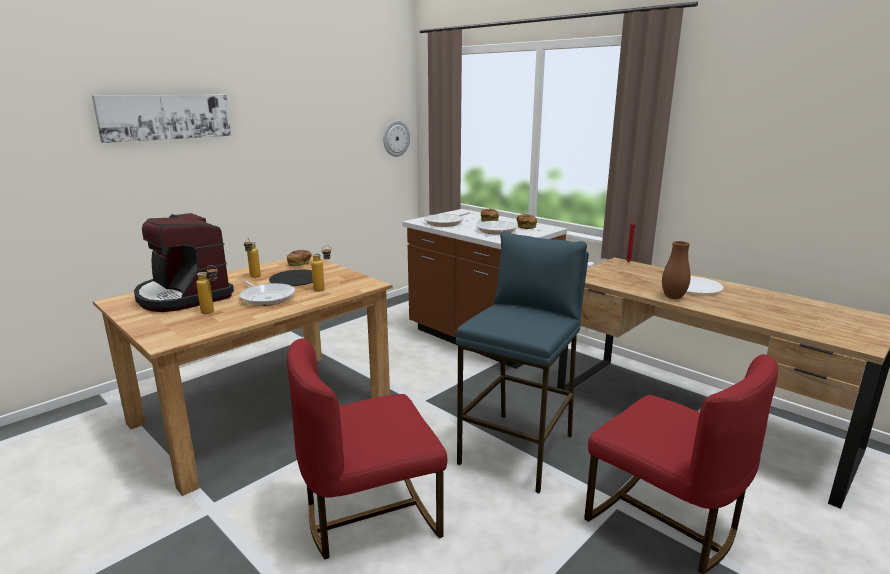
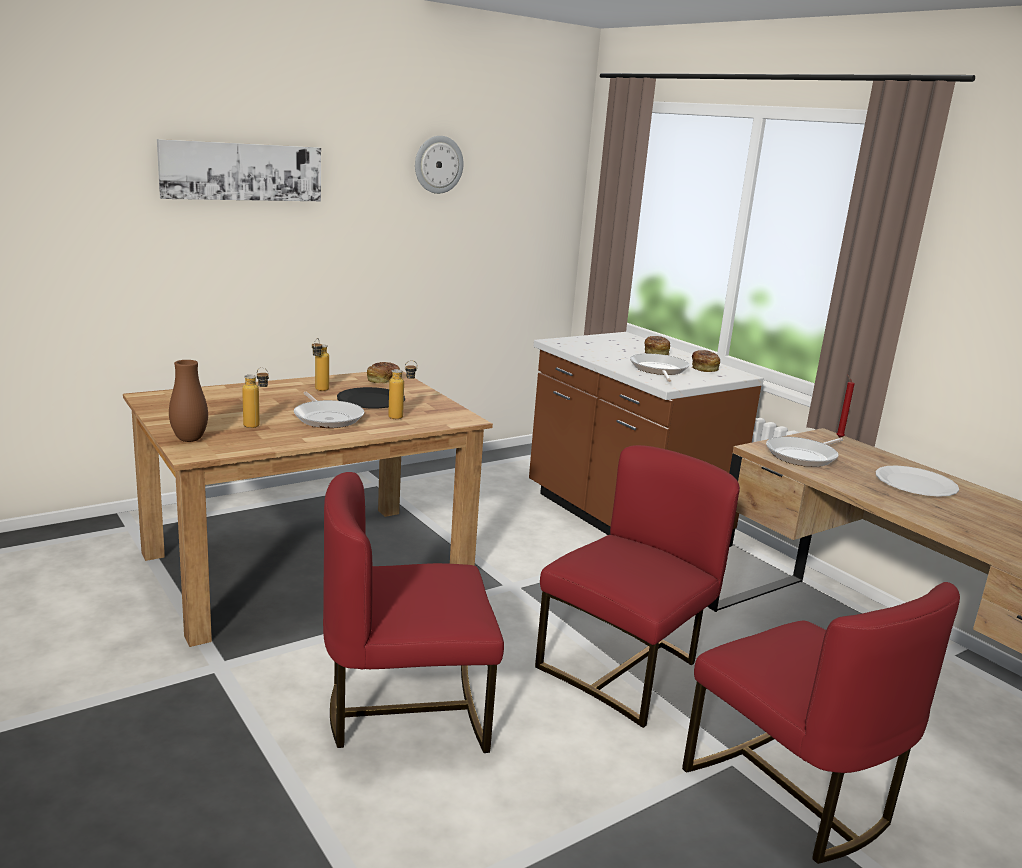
camera: 10 degrees right, 0 degrees up
coffee machine [134,213,234,312] -> none
wall clock [383,120,410,157] -> wall clock moved to [415,136,463,194]
frying pan [424,212,470,227] -> frying pan moved to [766,437,843,467]
blue stool [456,231,589,493] -> red chair [535,445,740,728]
brown vase [662,241,691,299] -> brown vase moved to [169,360,208,442]

